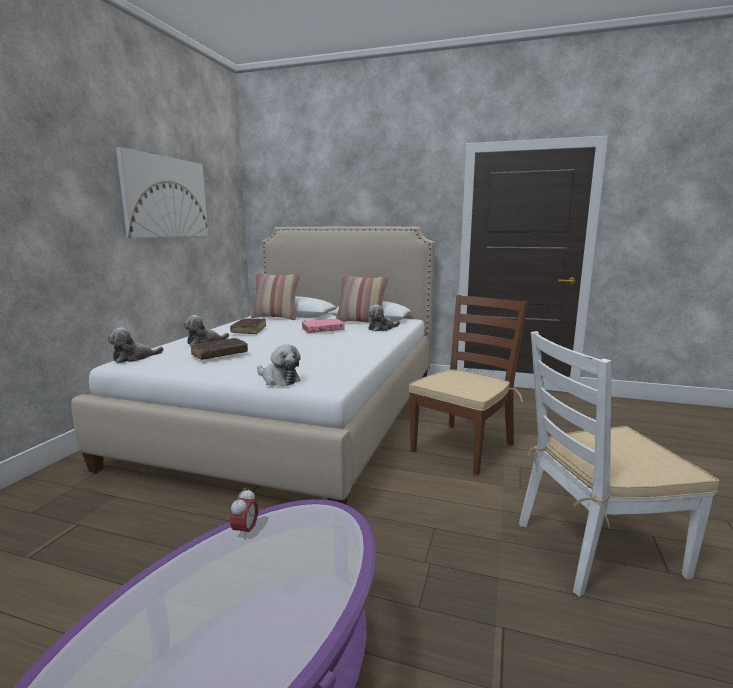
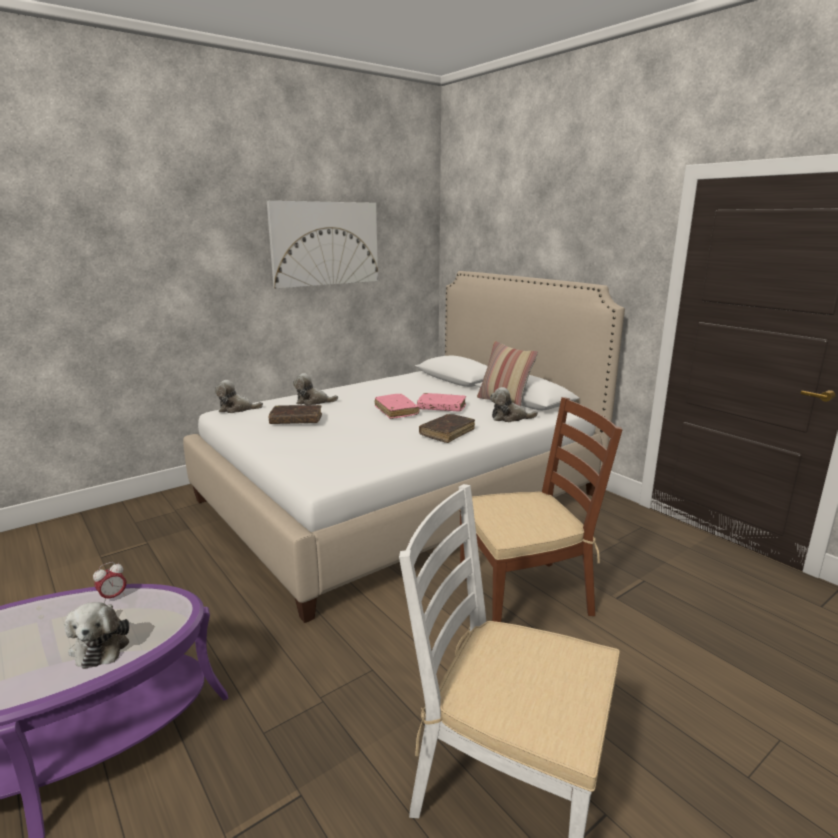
camera: 35 degrees right, 5 degrees up
brown book [230,318,266,334] -> brown book moved to [419,414,475,443]
pillow [251,273,300,320] -> none
plush toy [257,344,301,386] -> plush toy moved to [65,602,129,669]
none -> pink book [375,394,420,419]

